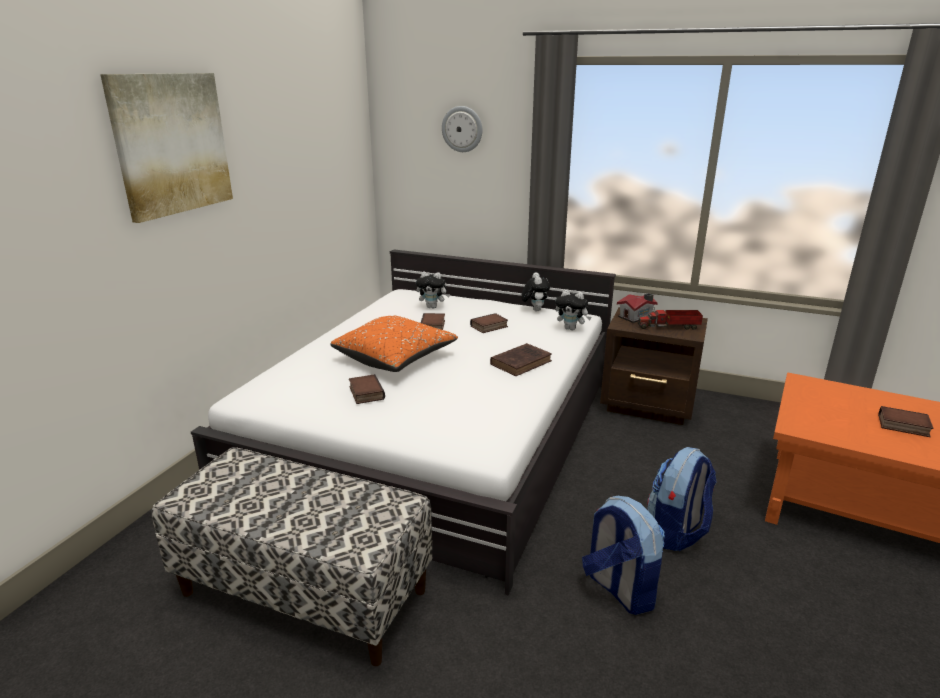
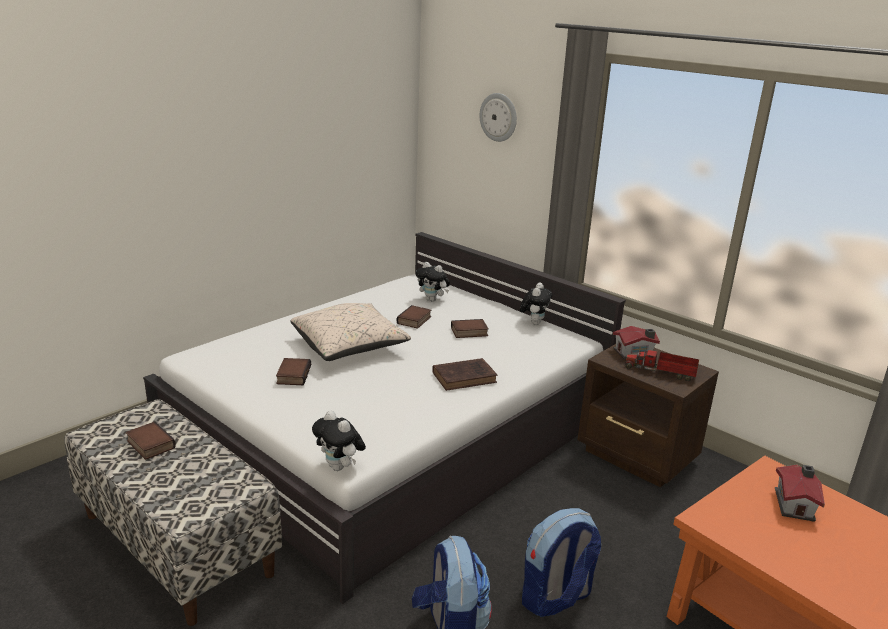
camera: 20 degrees right, 0 degrees up
picture [100,73,233,223] -> none
orange pillow [330,316,458,372] -> beige pillow [290,303,411,361]
plush toy [555,290,592,330] -> plush toy moved to [312,411,366,471]
book [878,406,933,437] -> book moved to [126,422,176,460]
none -> toy house [775,464,825,522]

